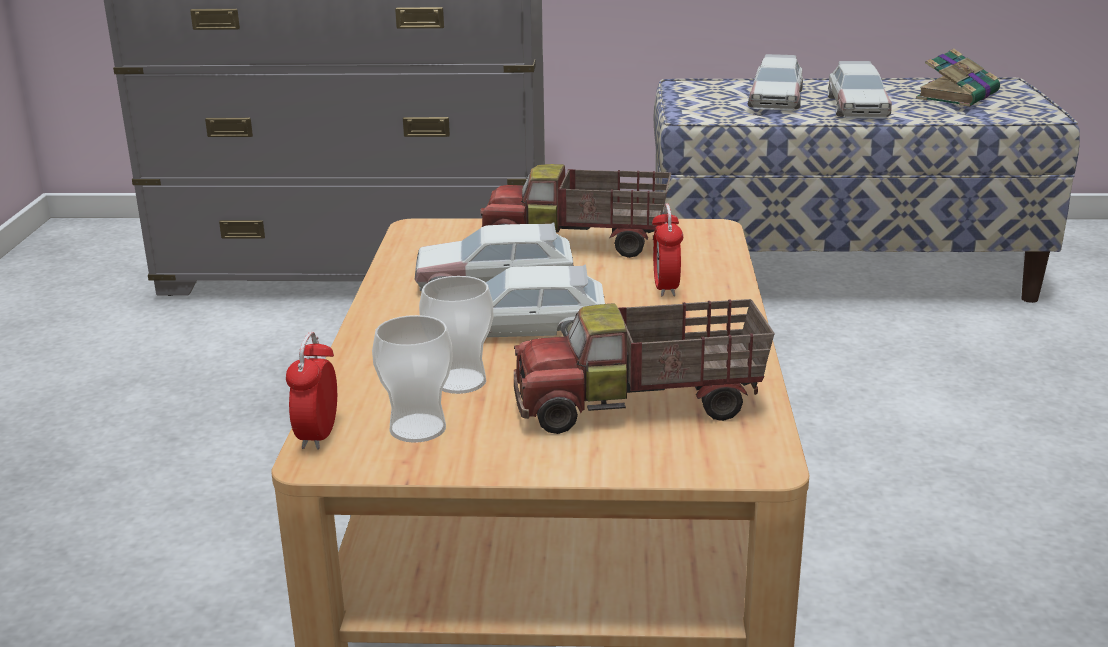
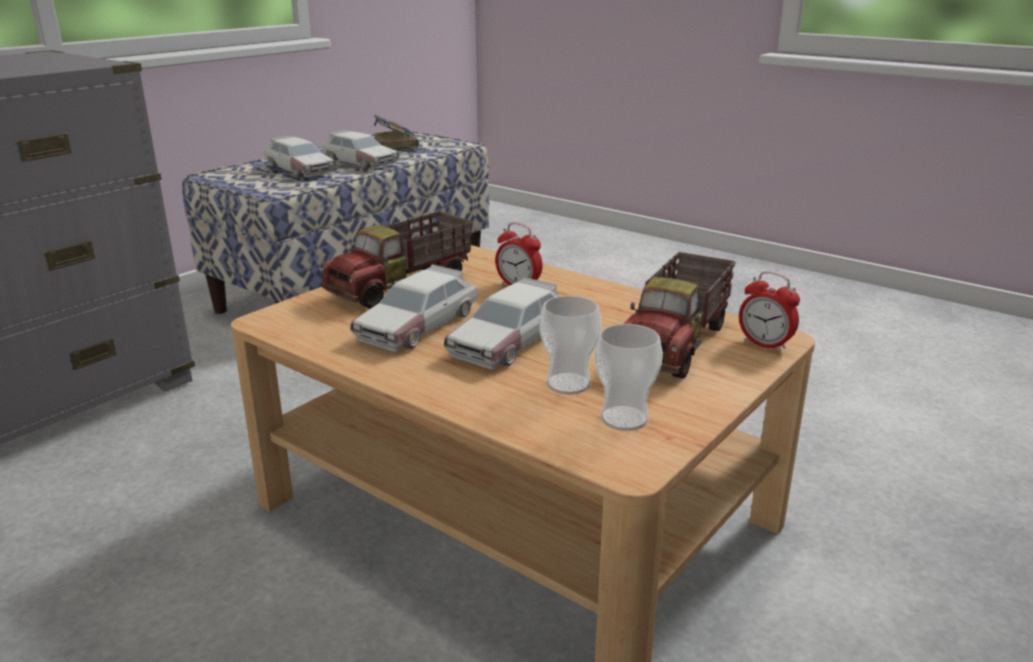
camera: 55 degrees left, 0 degrees up
alarm clock [286,332,337,450] -> alarm clock moved to [739,271,800,352]

